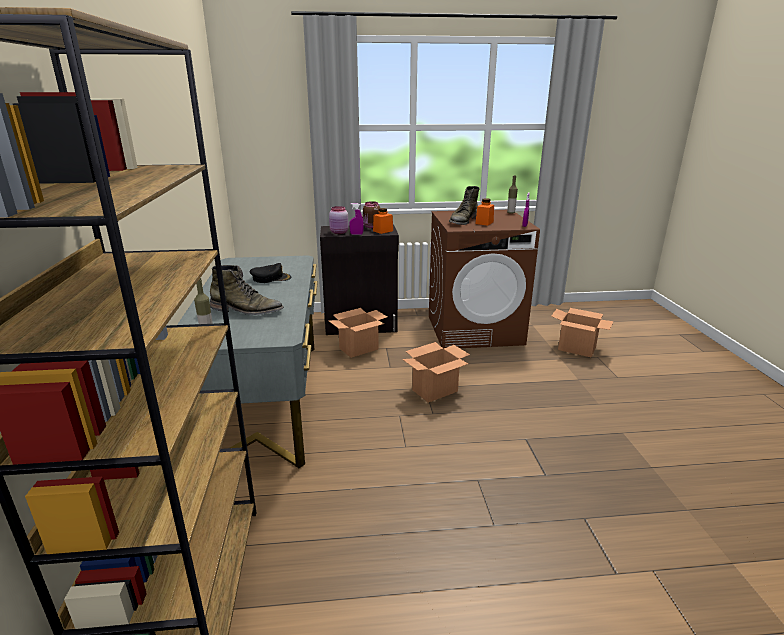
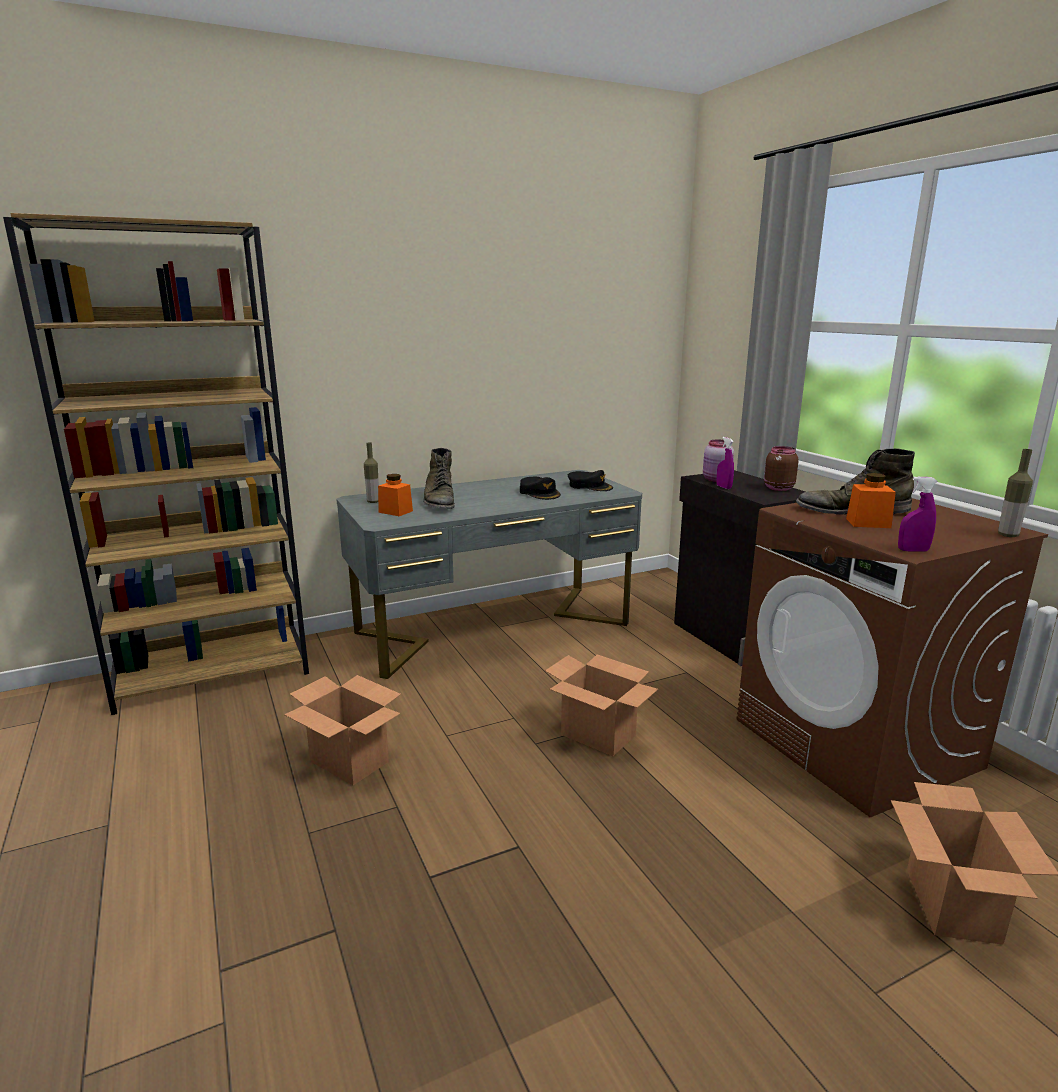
camera: 70 degrees right, 5 degrees down
cardboard box [328,308,387,358] -> cardboard box moved to [284,675,401,785]
orange jar [373,208,393,234] -> orange jar moved to [378,474,413,516]
none -> black cap [568,470,613,491]

